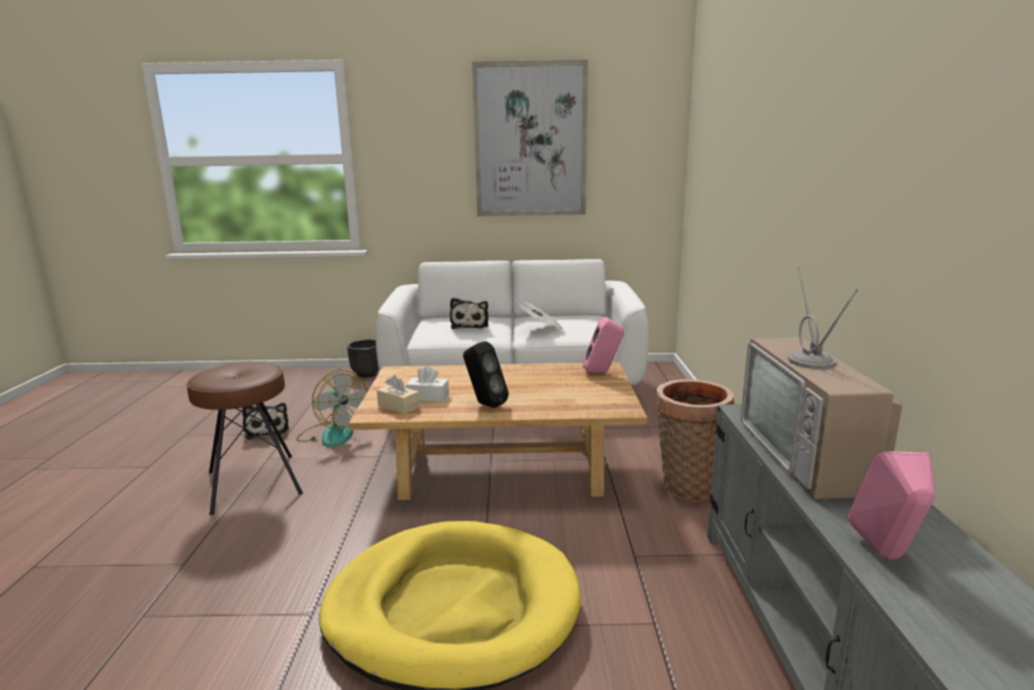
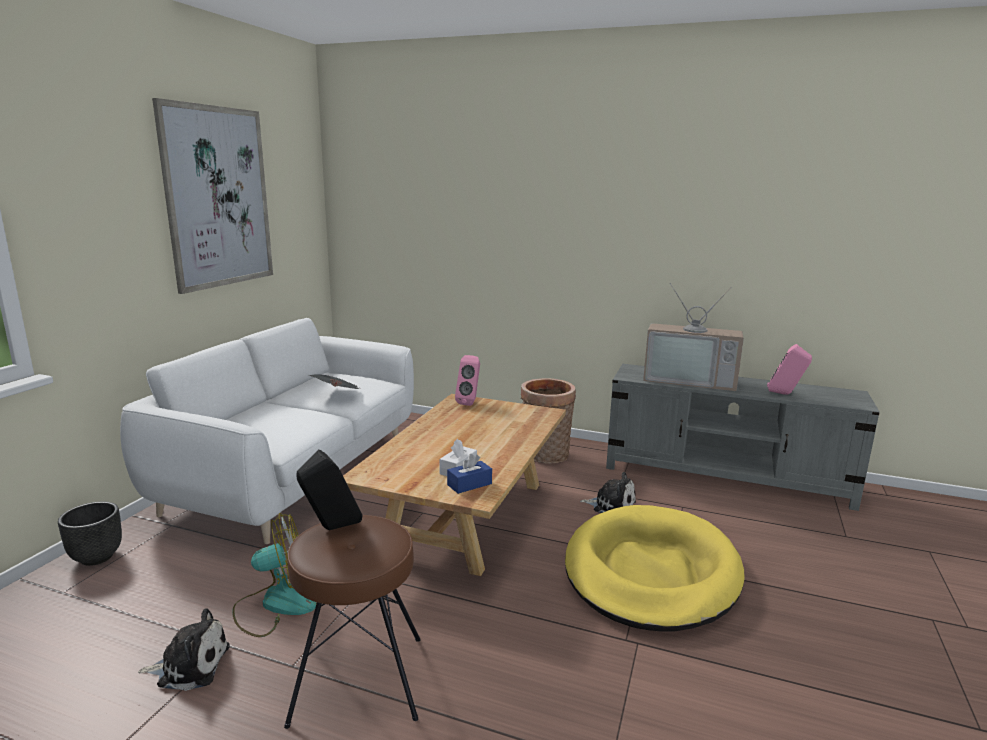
camera: 70 degrees left, 0 degrees up
beige tissue box [377,375,420,414] -> blue tissue box [447,454,492,494]
plush toy [450,298,488,329] -> plush toy moved to [580,472,636,513]
black speaker [463,341,509,408] -> black speaker moved to [297,450,362,530]

